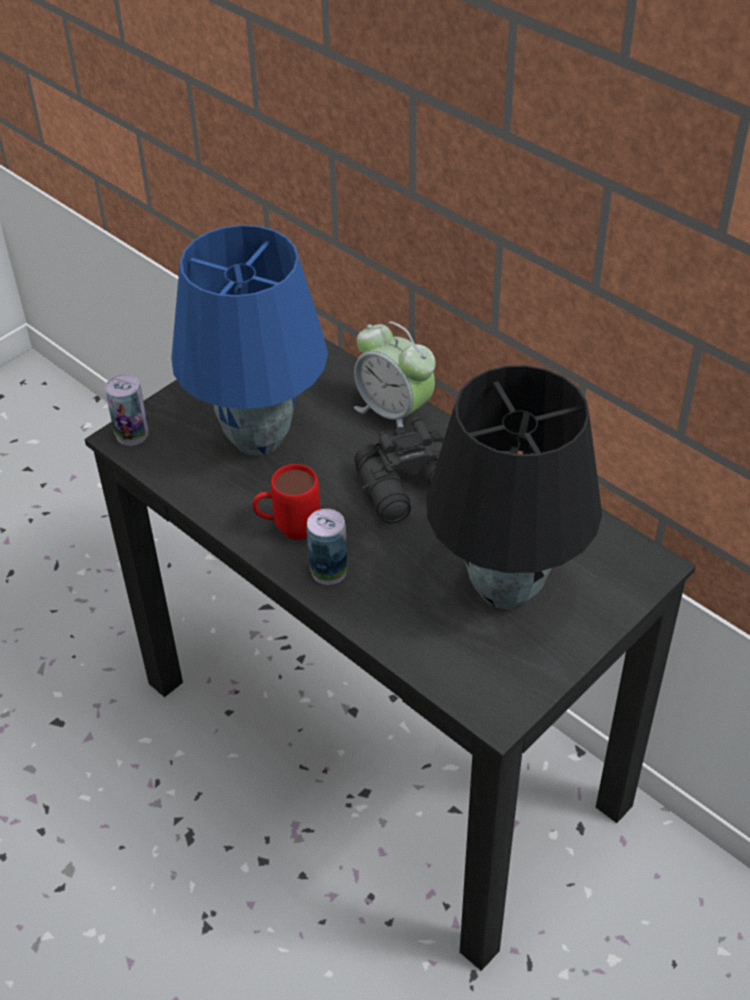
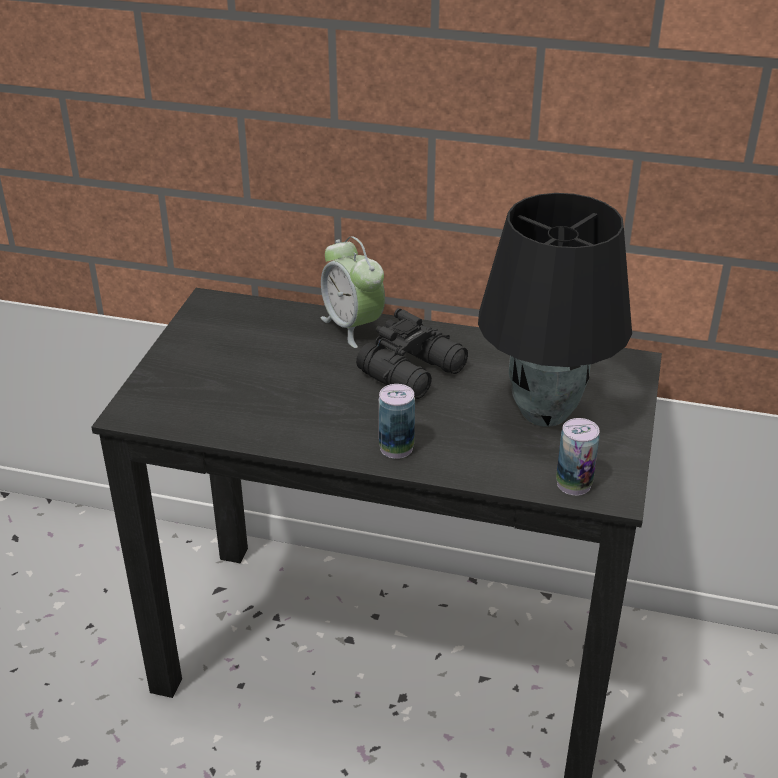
camera: 30 degrees left, 10 degrees down
can [105,374,148,445] -> can moved to [556,418,600,496]
blue table lamp [171,225,328,456] -> none
red mug [252,464,321,540] -> none
alarm clock [354,322,436,428] -> alarm clock turned 45 degrees clockwise [321,236,385,348]

